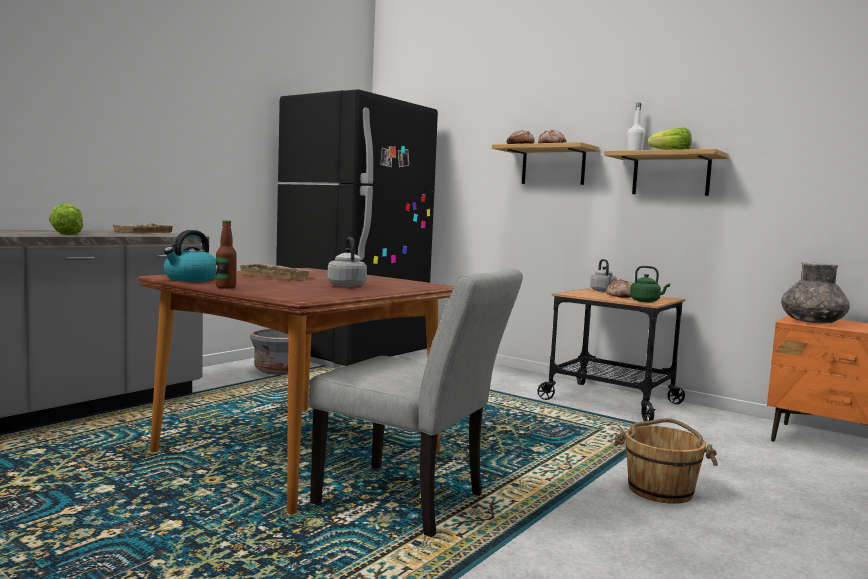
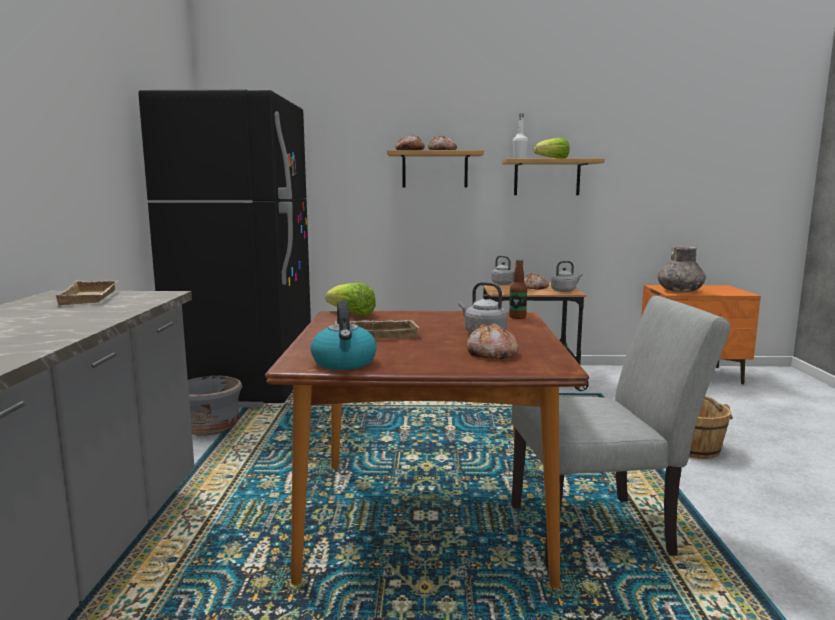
camera: 35 degrees left, 5 degrees up
lettuce [49,203,84,235] -> lettuce moved to [325,283,376,316]
bottle [216,220,237,289] -> bottle moved to [509,259,527,319]
green kettle [630,266,670,302] -> grey kettle [551,261,583,292]
none -> bread [466,323,519,359]

